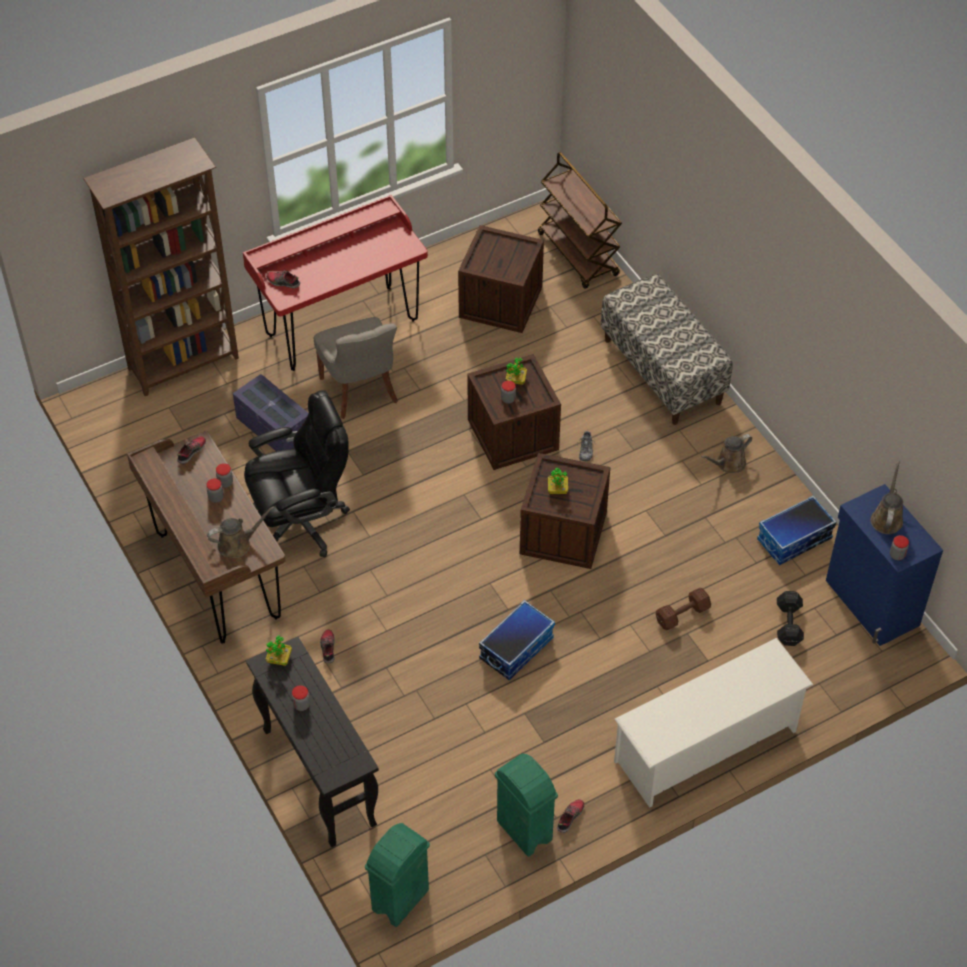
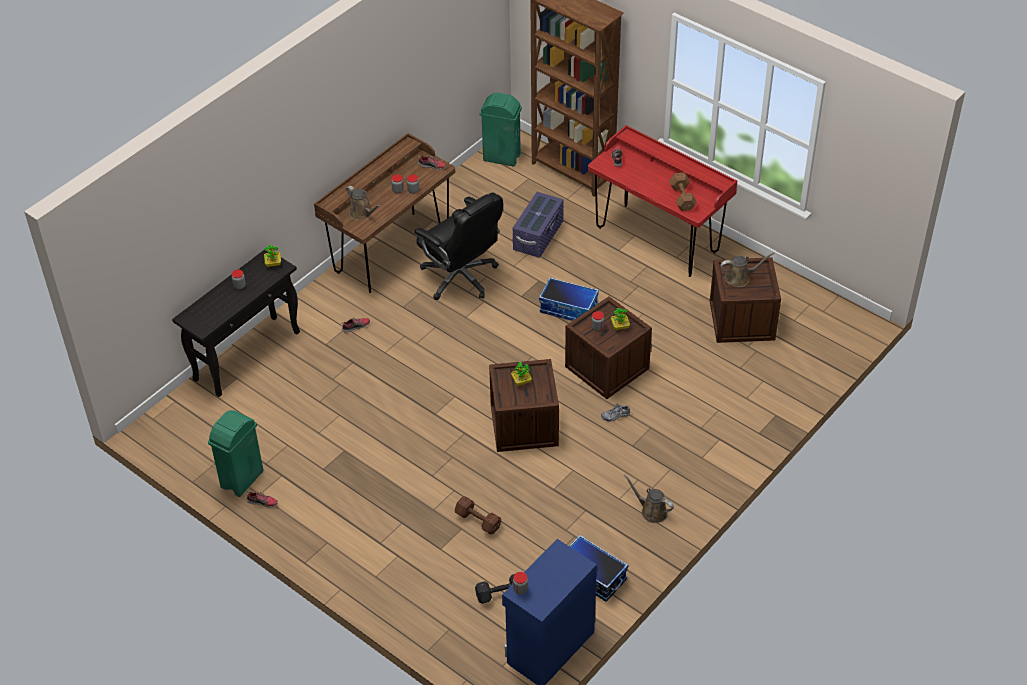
camera: 70 degrees right, 5 degrees down
grey chair [314,317,398,419] -> none
green trash can [365,823,430,927] -> green trash can moved to [480,93,522,167]
storage box [479,600,555,680] -> storage box moved to [539,277,599,321]
brown cart [538,152,622,289] -> none
bench [601,274,733,425] -> none
white shoe rack [614,638,813,808] -> none
brown watering can [871,461,903,534] -> brown watering can moved to [720,253,775,287]
none -> brown dumbbell [669,173,697,211]

